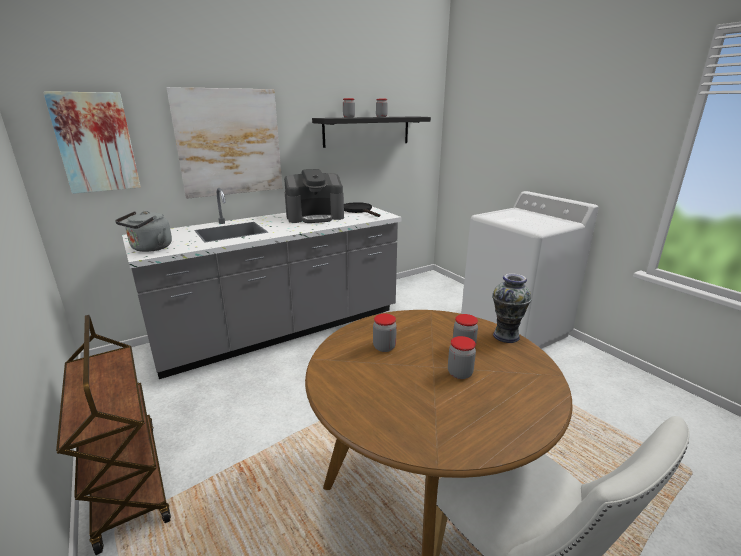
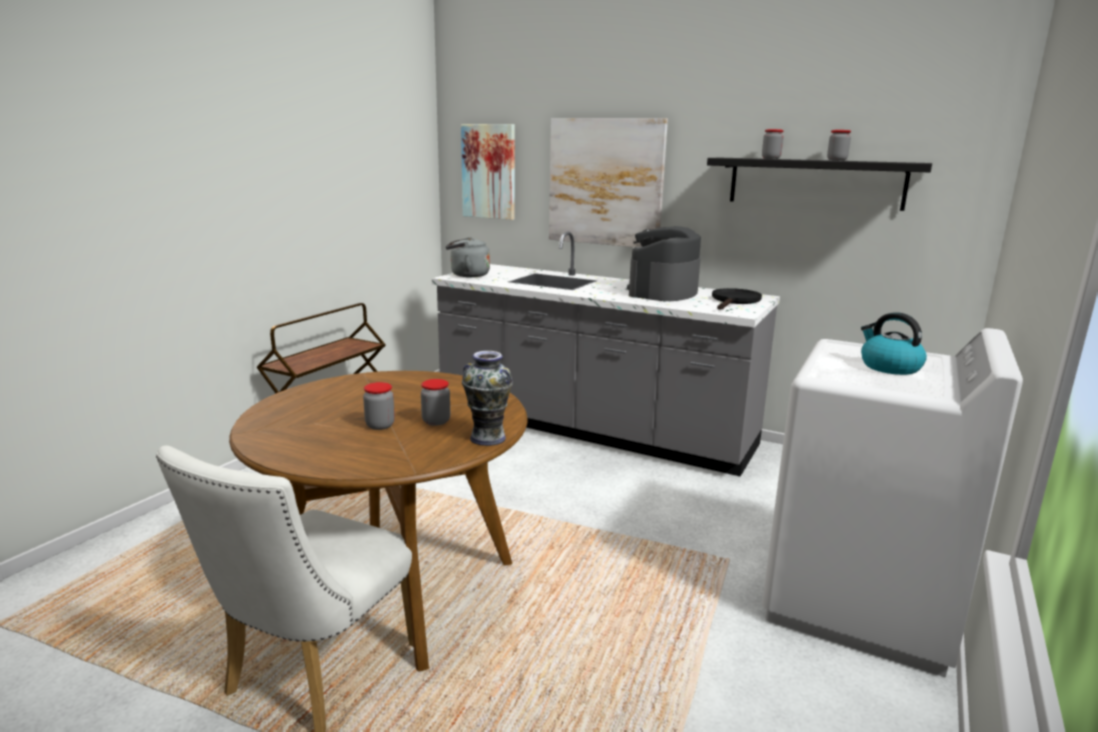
camera: 60 degrees right, 5 degrees down
coffee machine [284,169,344,223] -> coffee machine turned 75 degrees clockwise [627,226,701,301]
jar [373,314,397,352] -> none
none -> kettle [861,312,927,375]

